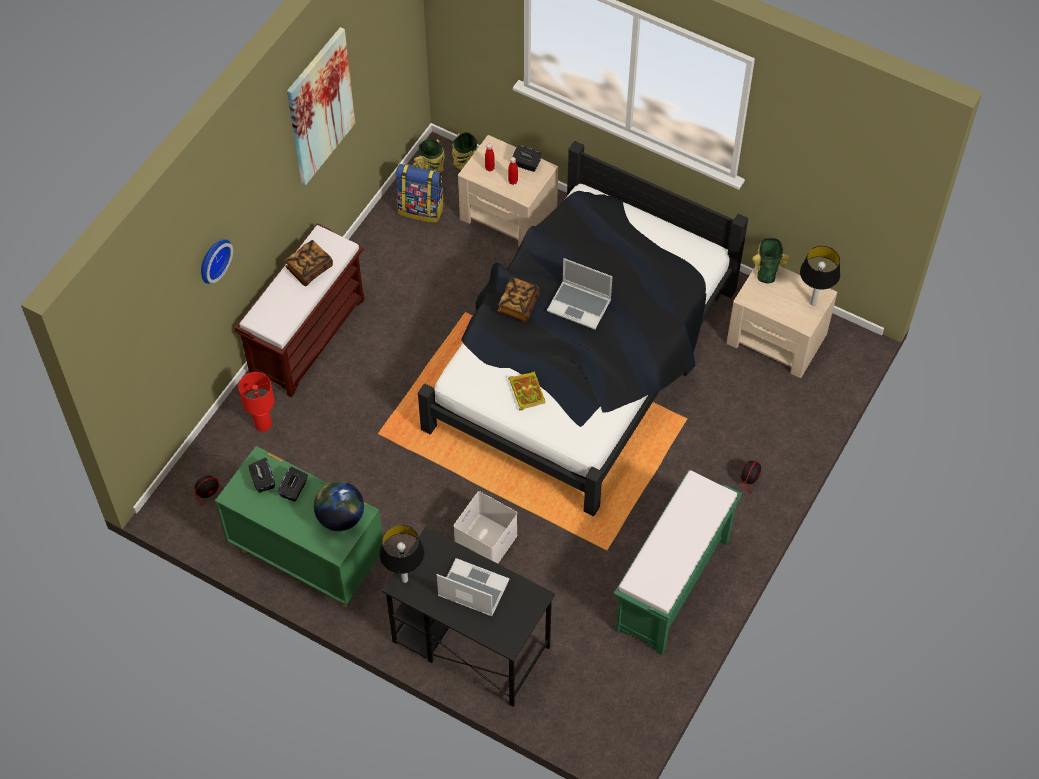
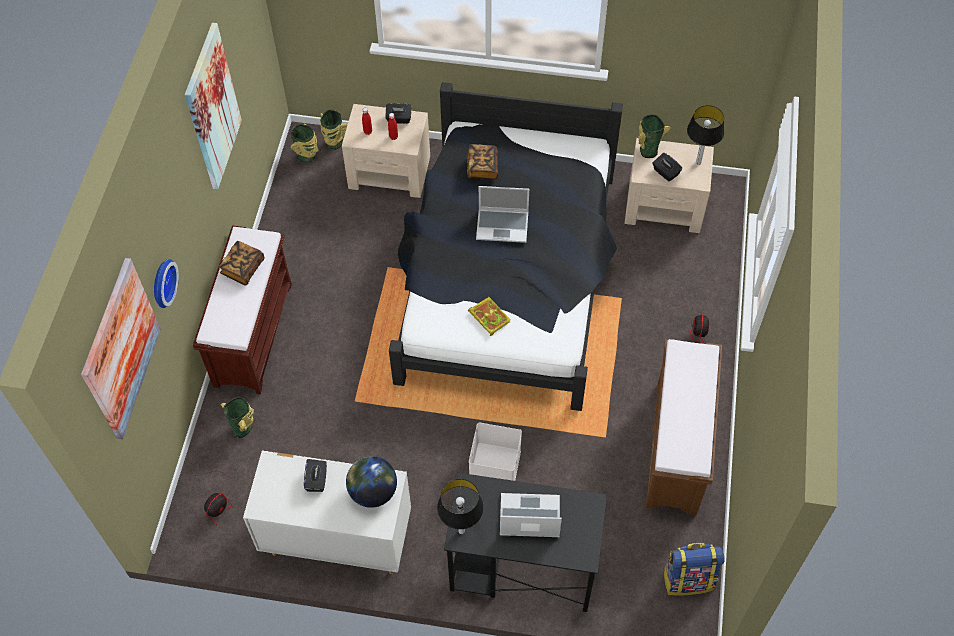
camera: 20 degrees left, 0 degrees up
green dresser [215,446,384,607] -> white dresser [243,450,411,574]
red table lamp [238,372,274,432] -> vase [220,397,254,438]
black tissue box [249,458,275,492] -> black tissue box moved to [652,153,682,182]
backpack [396,163,445,223] -> backpack moved to [663,543,725,596]
book [498,277,540,322] -> book moved to [467,144,498,180]
green bench [614,470,742,655] -> brown bench [645,339,722,515]
none -> picture [81,258,161,439]

